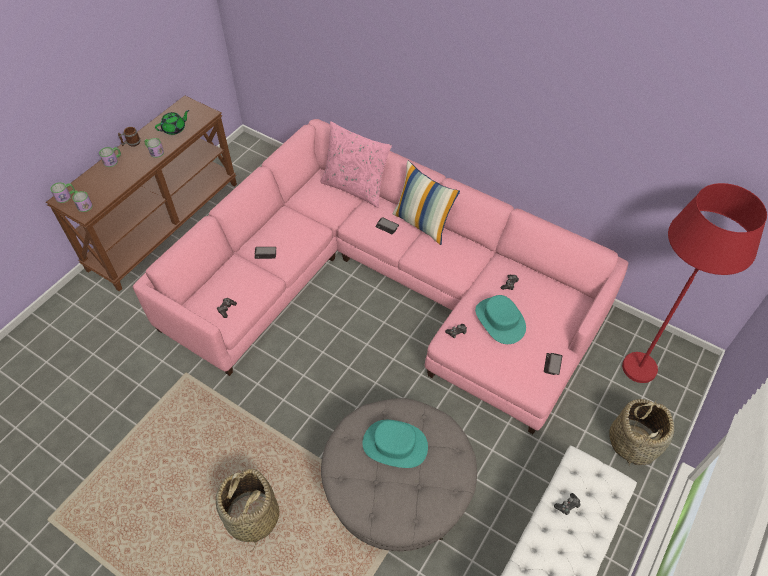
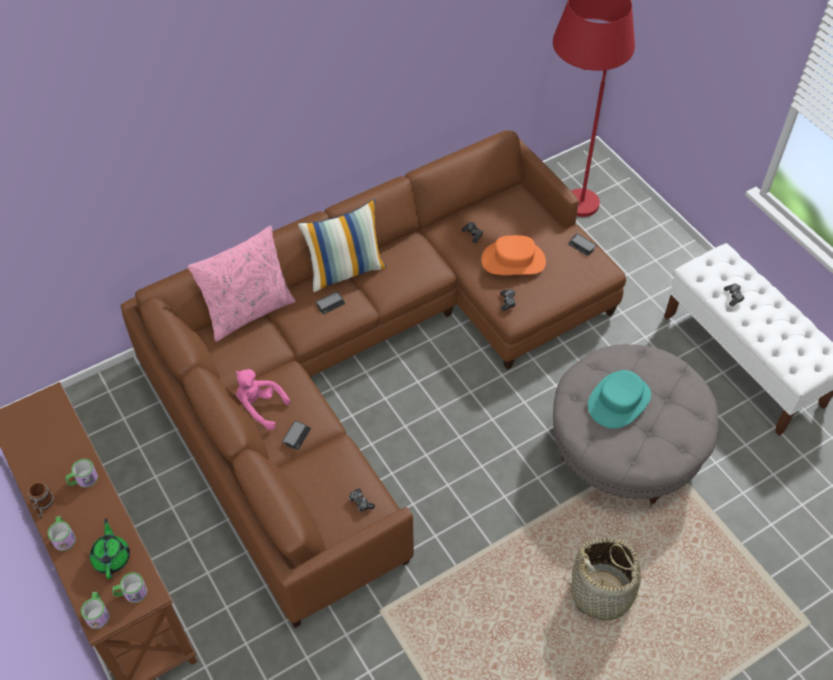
camera: 65 degrees left, 0 degrees up
pink sofa [133,119,628,434] -> brown sofa [121,130,626,628]
green teapot [155,110,189,135] -> green teapot moved to [90,518,130,579]
turquoise hat [475,295,526,344] -> orange hat [482,235,546,275]
basket [609,399,674,466] -> none
none -> pink plush toy [236,369,290,430]

